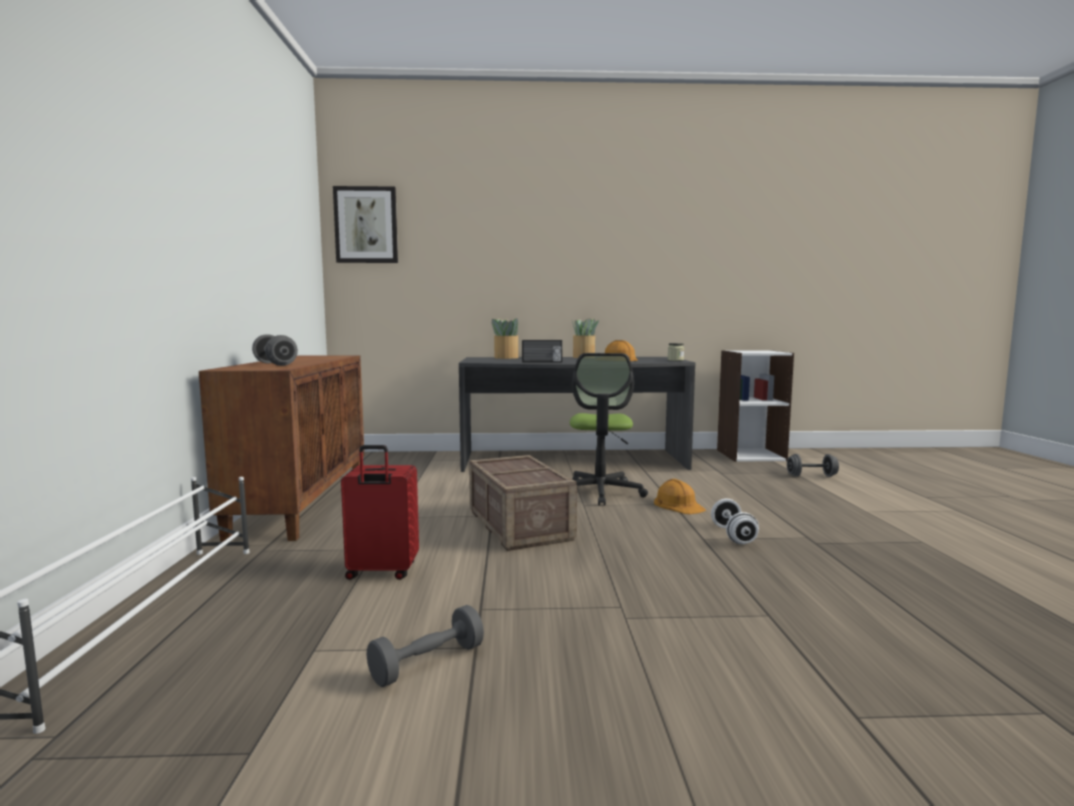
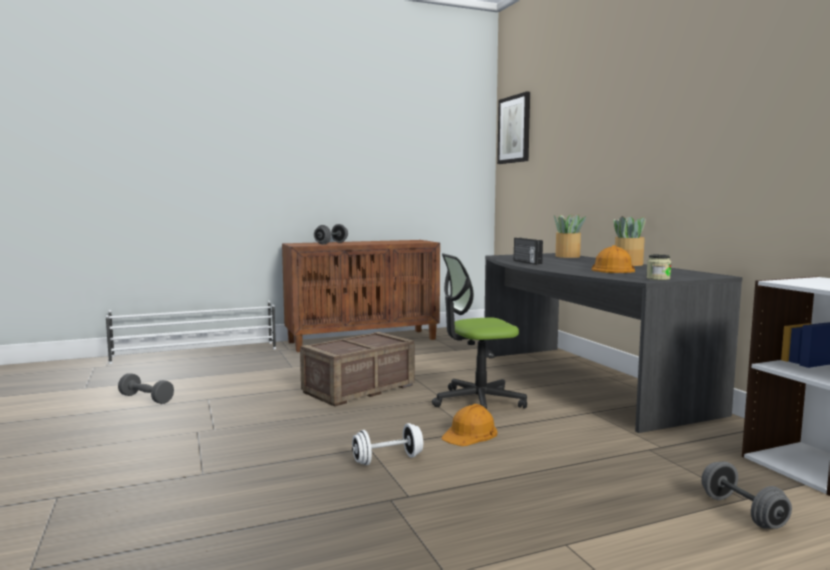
camera: 70 degrees right, 0 degrees up
red suitcase [341,445,419,580] -> none

